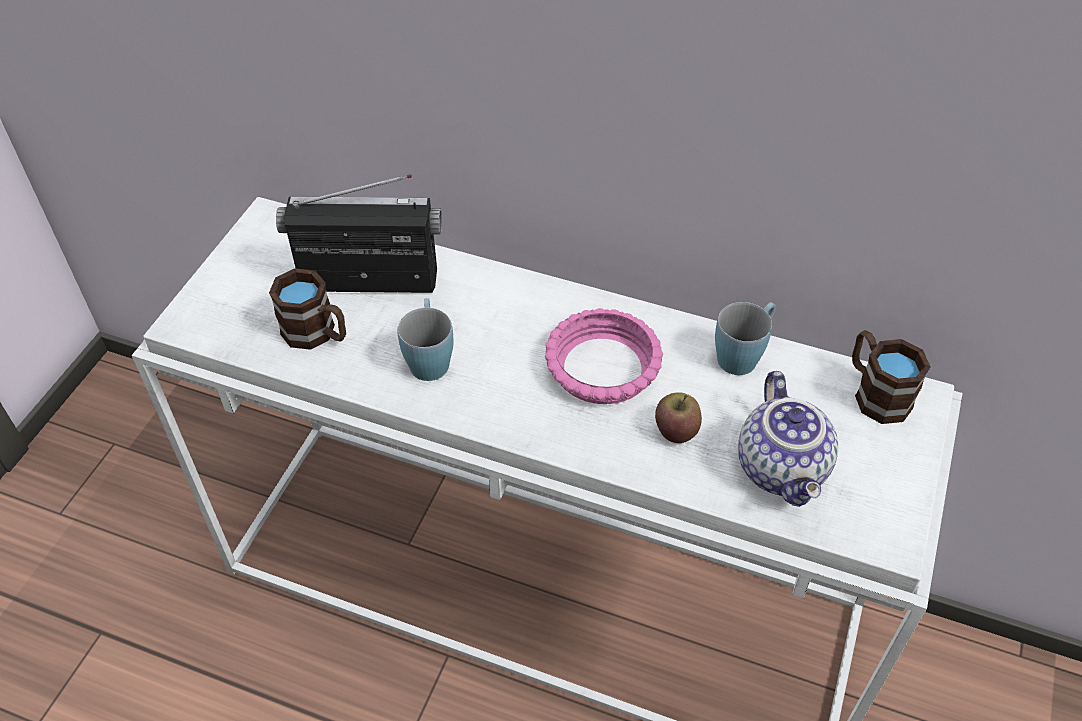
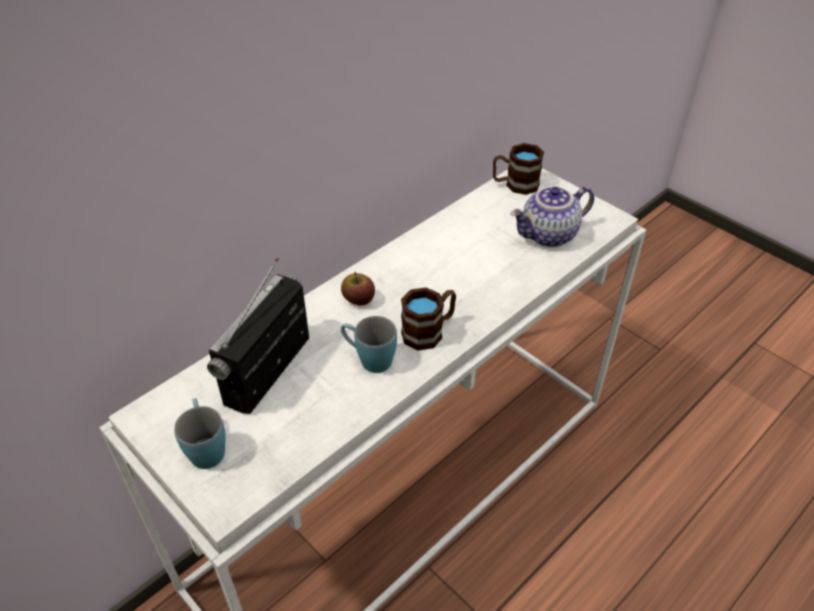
camera: 65 degrees left, 5 degrees down
brown mug [269,268,346,350] -> brown mug moved to [401,287,456,351]
pink bowl [545,308,663,404] -> none
apple [655,392,702,443] -> apple moved to [341,272,375,306]
blue mug [715,302,776,375] -> blue mug moved to [174,398,226,469]
teapot [738,371,838,507] -> teapot turned 135 degrees clockwise [511,186,594,247]

